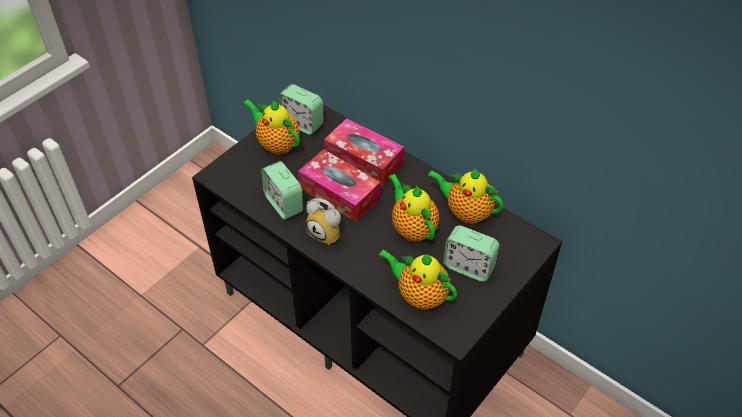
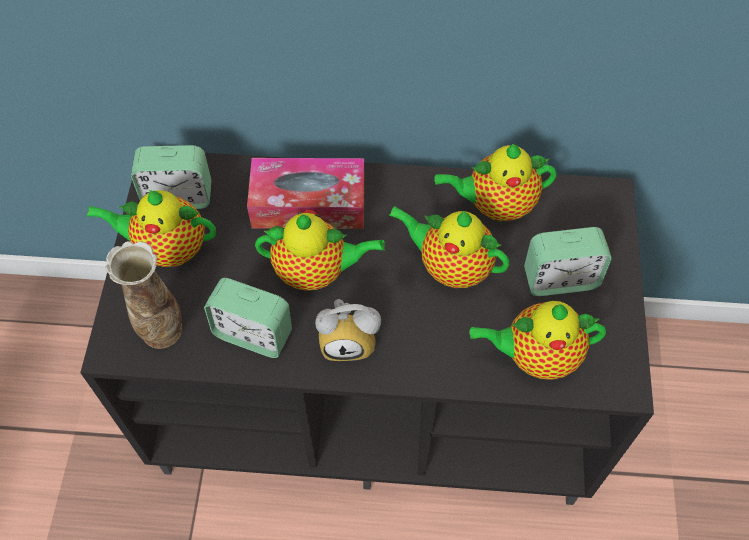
camera: 35 degrees left, 10 degrees up
tissue box [298,149,380,222] -> teapot [255,210,385,291]
none -> vase [105,241,182,349]

